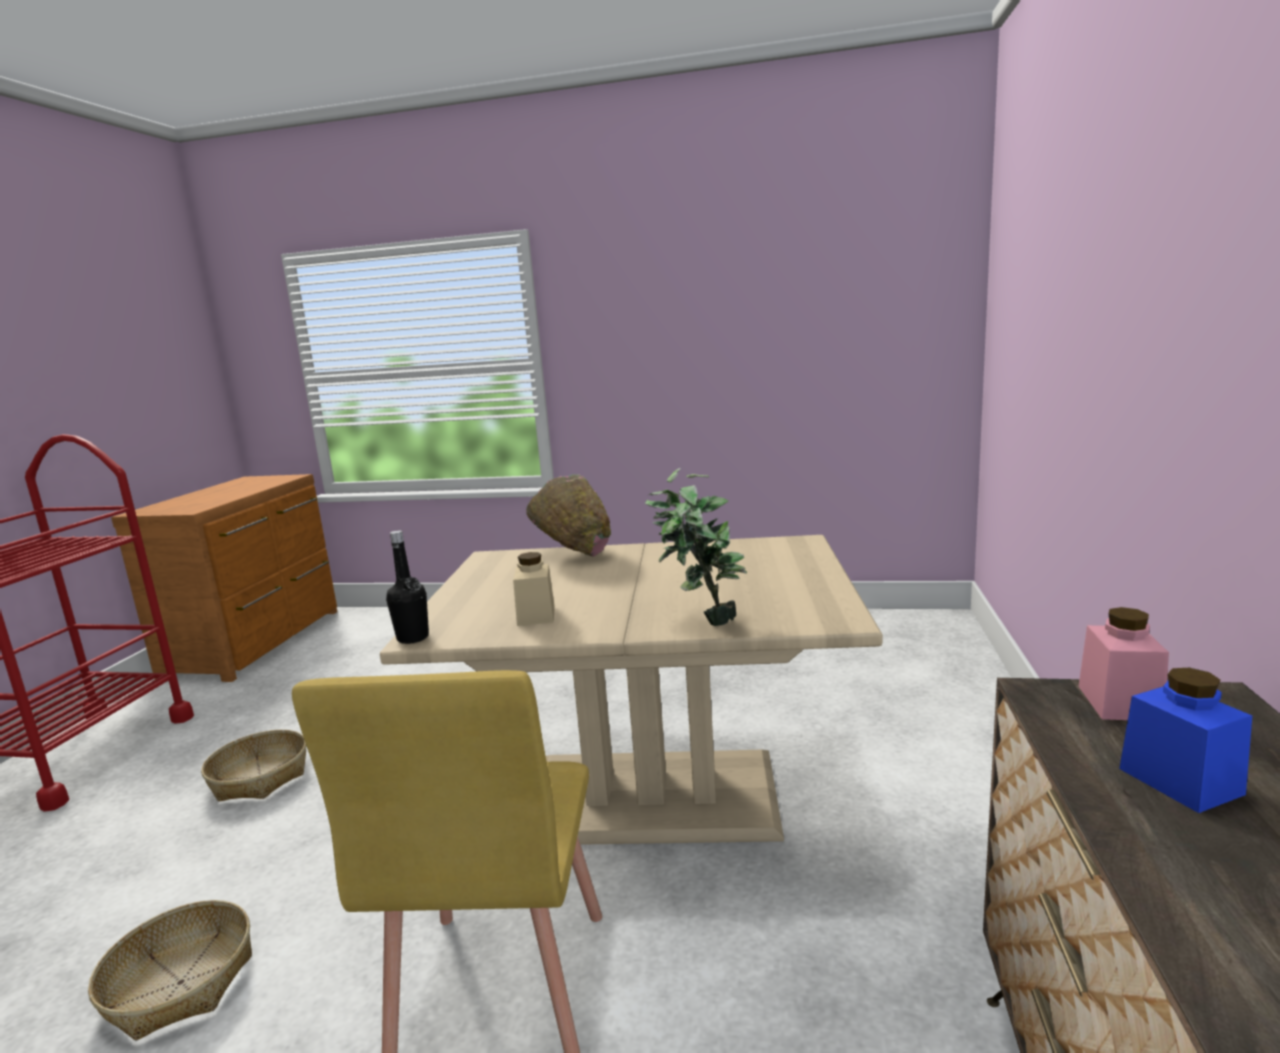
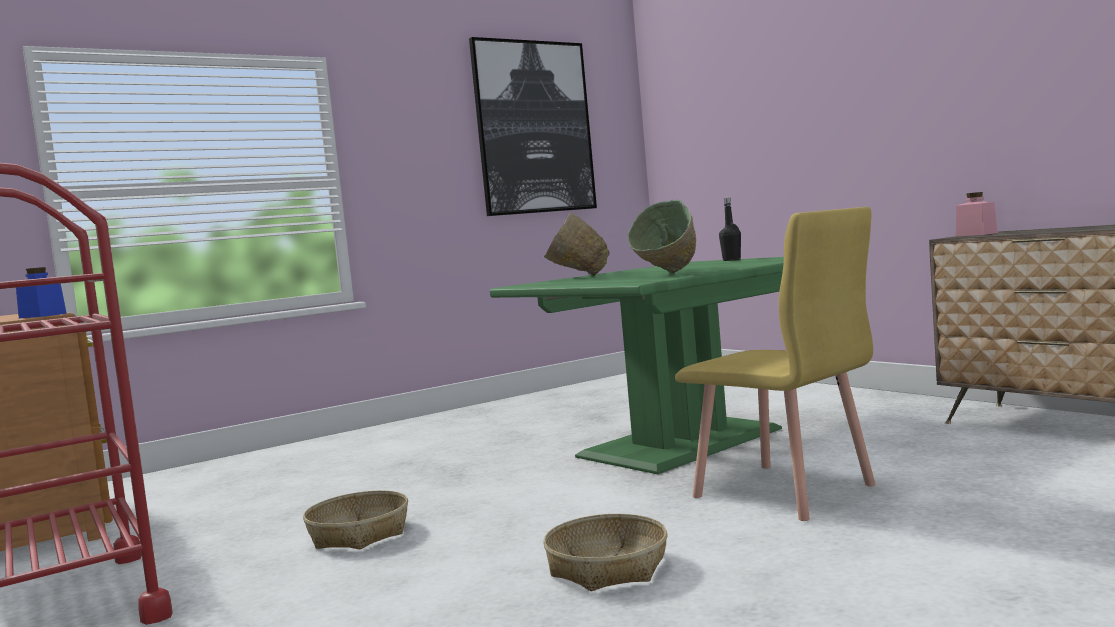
camera: 45 degrees left, 10 degrees down
beige dining table [380,535,883,845] -> green dining table [490,257,784,474]
black bottle [386,530,429,644] -> black bottle moved to [719,198,741,261]
beige jar [513,552,555,626] -> green bowl [627,200,696,273]
potted plant [645,468,747,626] -> none
blue jar [1119,668,1252,813] -> blue jar moved to [16,267,67,318]
none -> picture [469,37,597,216]

